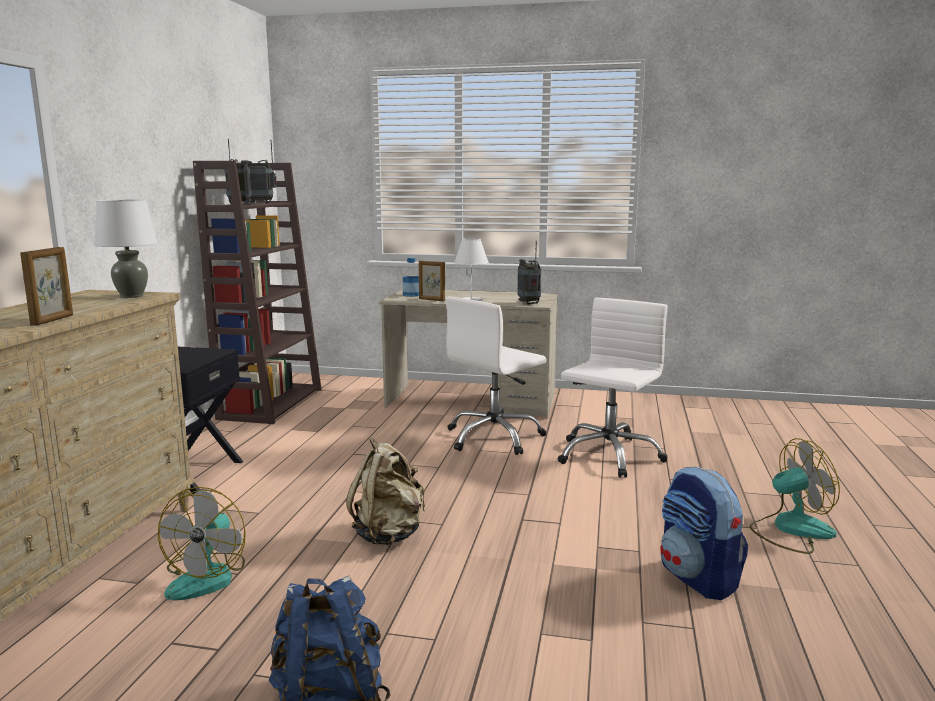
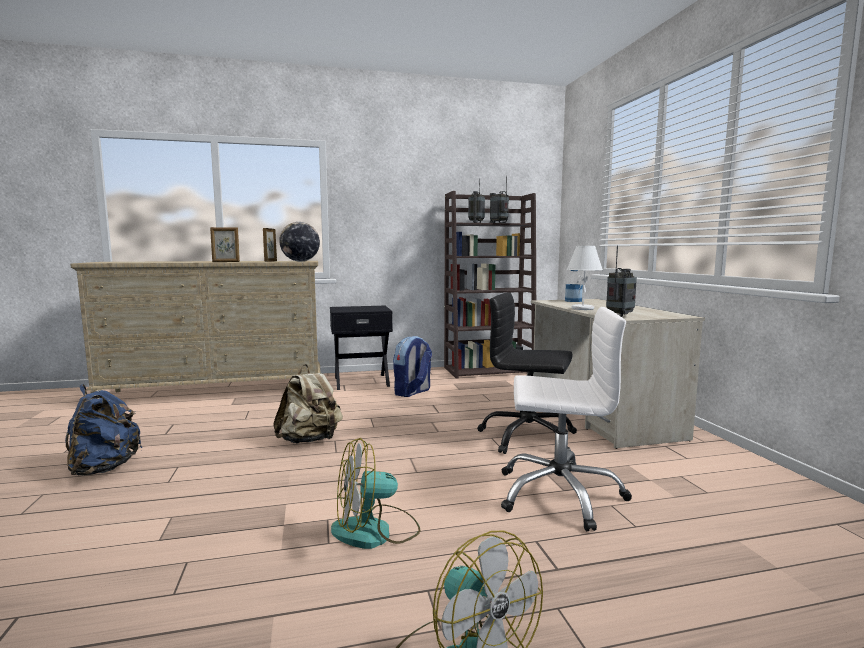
camera: 65 degrees right, 5 degrees down
white table lamp [94,199,157,298] -> globe [279,222,320,262]
fan [158,487,246,600] -> fan moved to [331,438,420,549]
picture frame [419,261,445,301] -> picture frame moved to [263,228,277,262]
white office chair [445,297,546,455] -> black office chair [477,292,577,454]
backpack [660,467,748,600] -> backpack moved to [393,336,432,397]

